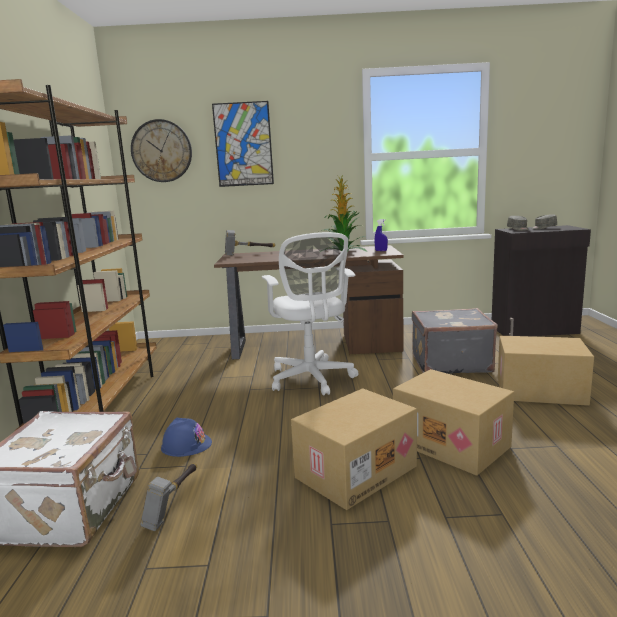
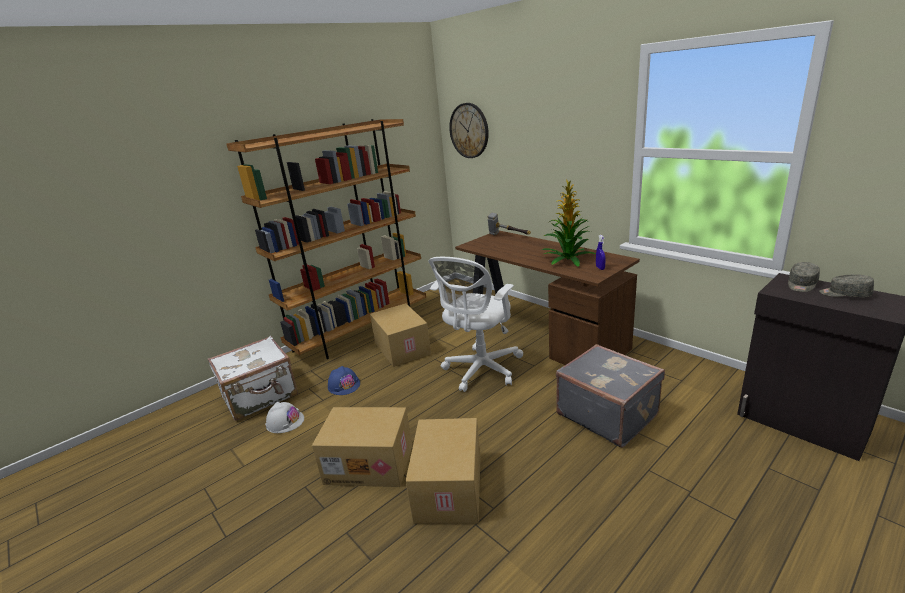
camera: 50 degrees right, 10 degrees up
hammer [140,463,197,531] -> white hard hat [265,402,304,433]
picture [212,101,274,187] -> none
cardboard box [498,336,594,406] -> cardboard box moved to [370,303,431,367]

